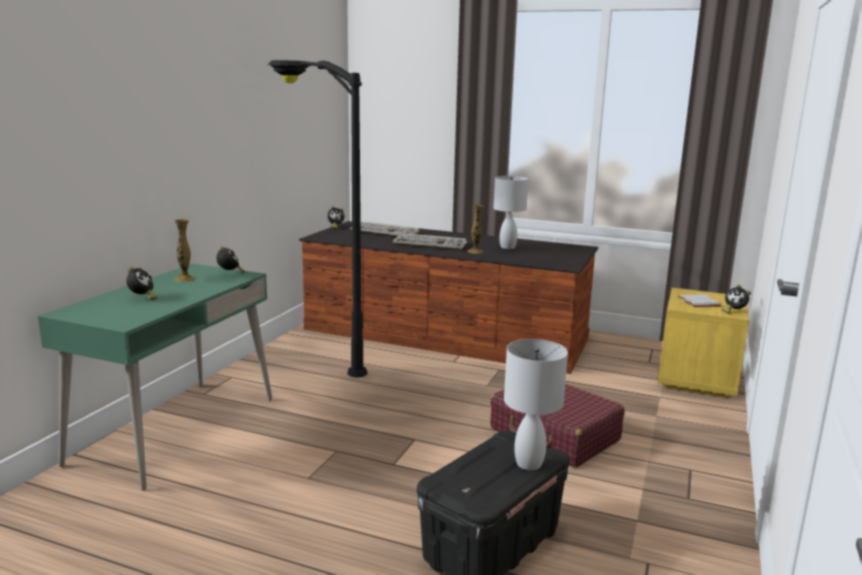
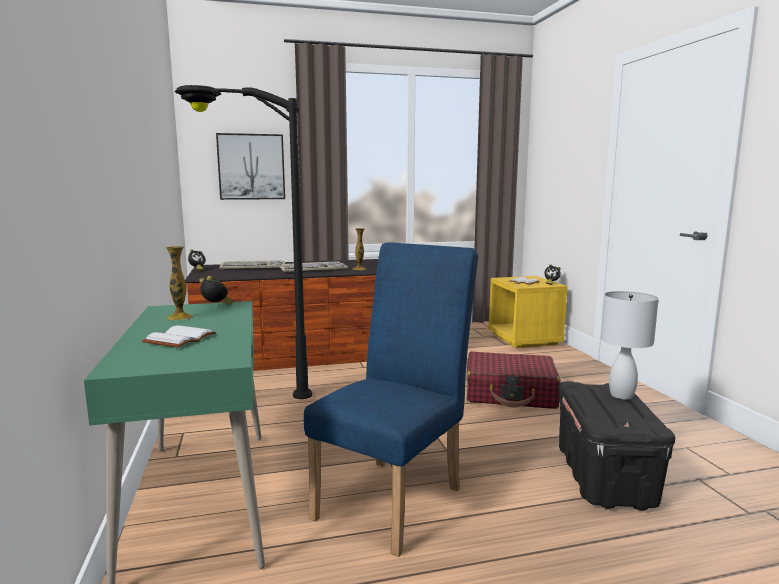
camera: 35 degrees left, 5 degrees down
alarm clock [126,267,157,300] -> white book [142,326,216,348]
white table lamp [493,176,528,249] -> none
none -> picture [216,133,285,200]
none -> blue chair [304,242,478,557]

